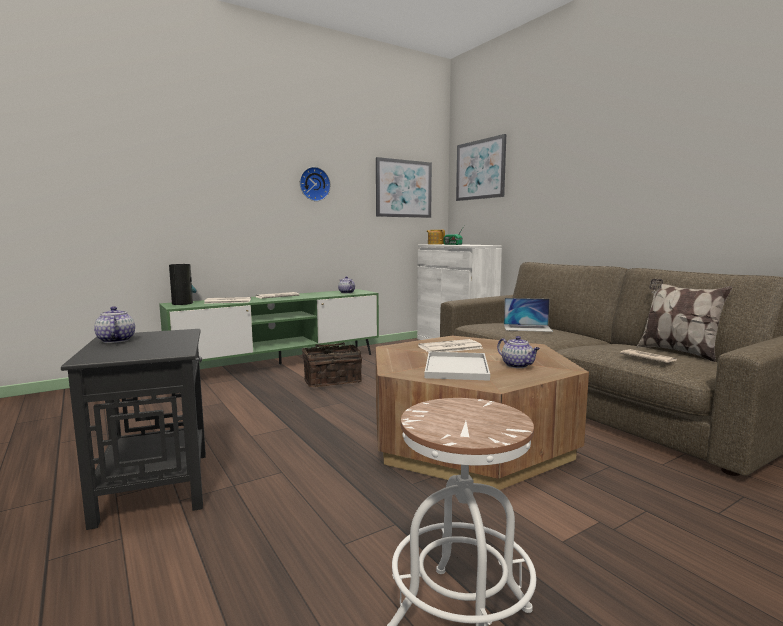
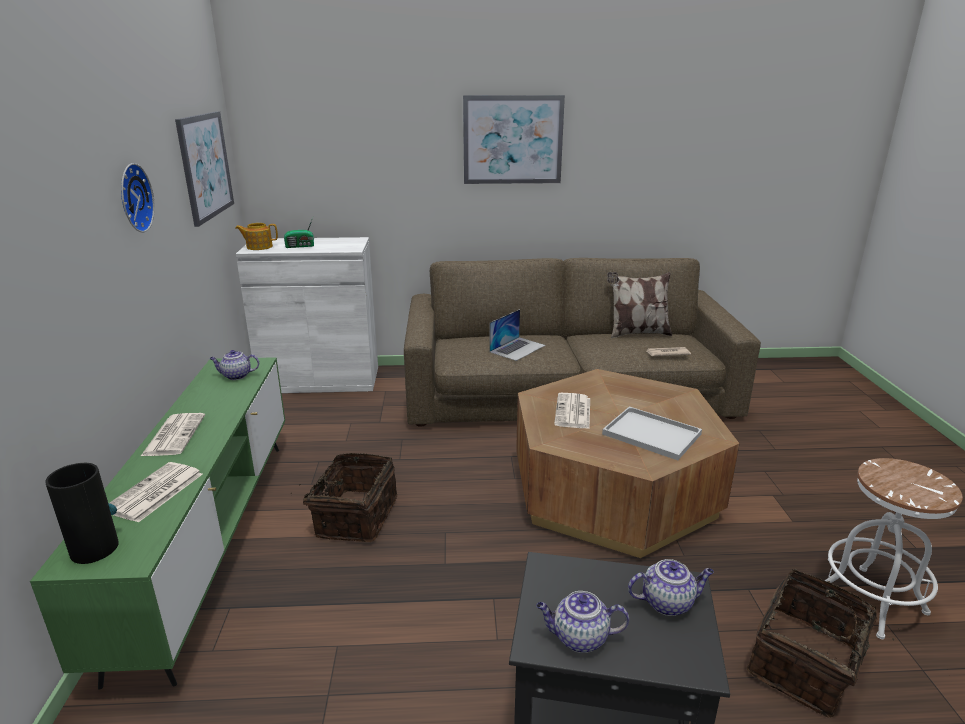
camera: 60 degrees left, 15 degrees up
picture [456,134,506,201] -> picture moved to [463,95,565,184]
teapot [497,336,540,368] -> teapot moved to [628,559,714,616]
none -> basket [747,569,901,718]

